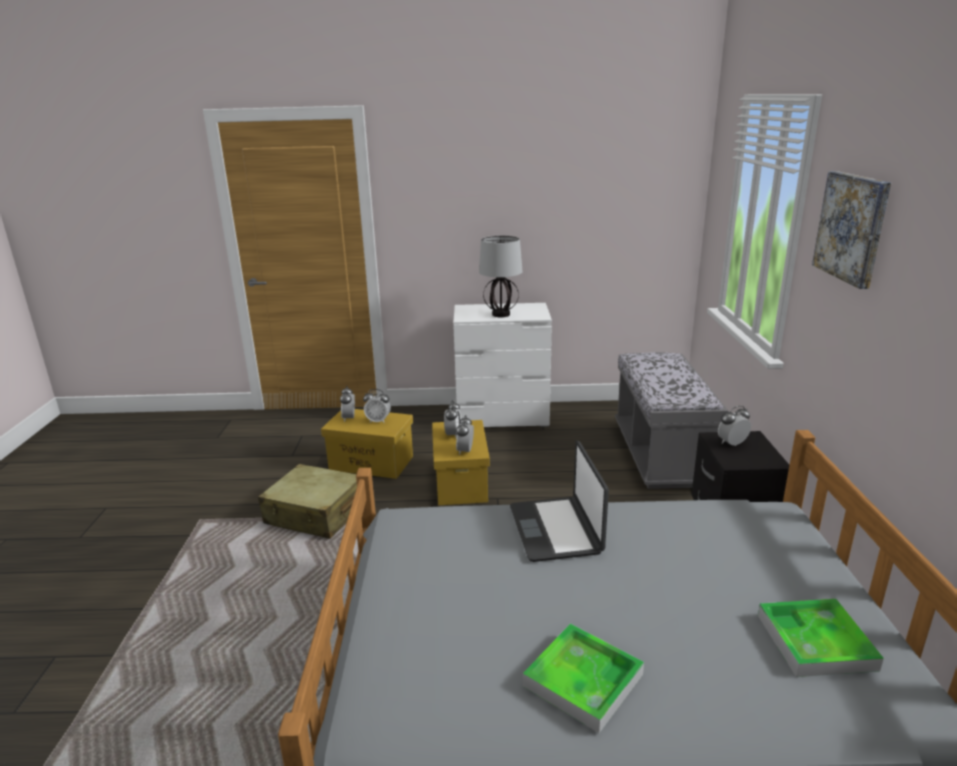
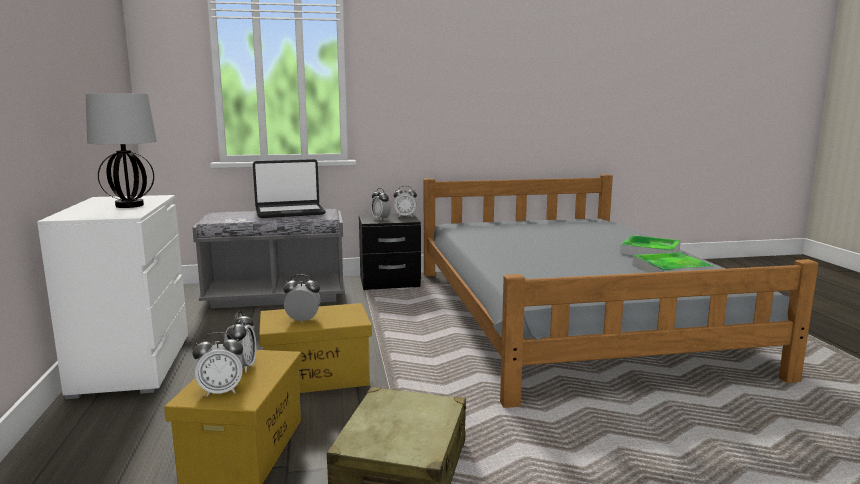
camera: 100 degrees left, 10 degrees down
alarm clock [456,415,474,455] -> alarm clock moved to [394,186,417,217]
laptop [510,441,609,562] -> laptop moved to [253,159,326,218]
tray [758,599,884,677] -> tray moved to [632,252,714,273]
picture [812,171,891,289] -> none

